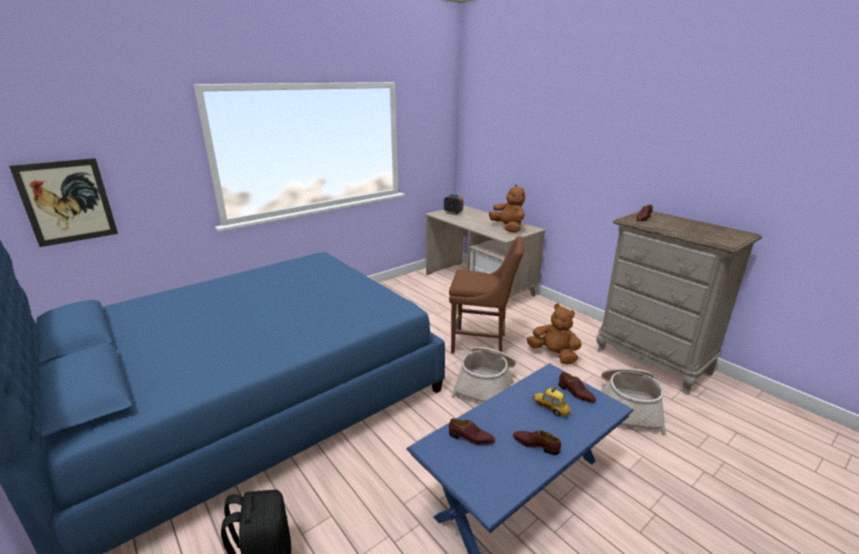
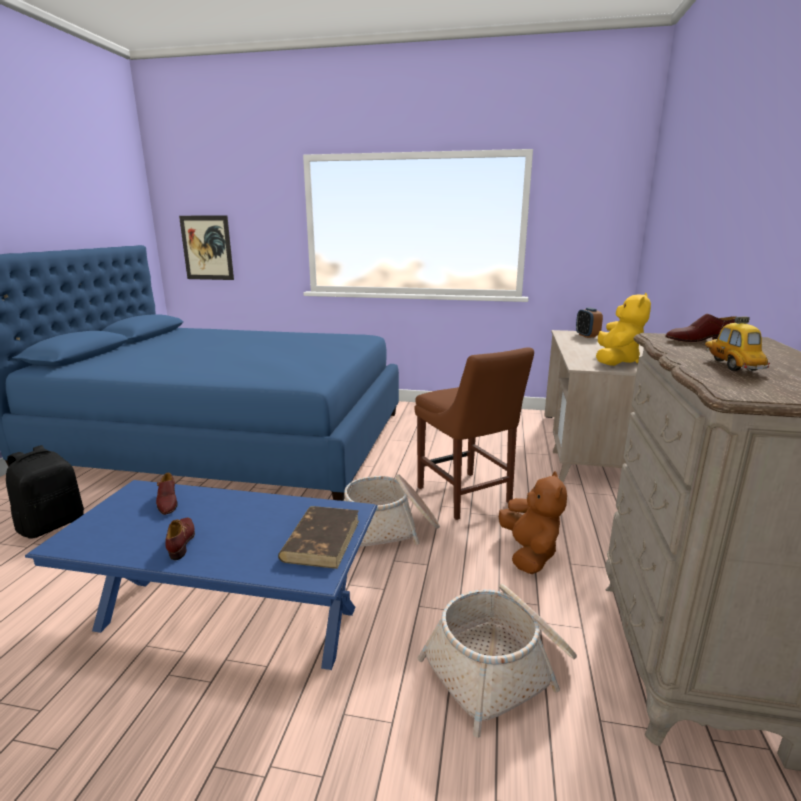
camera: 50 degrees right, 5 degrees down
brown plush toy [489,185,525,233] -> yellow plush toy [596,293,651,366]
toy car [532,387,571,417] -> toy car moved to [705,317,770,372]
brown shoe [558,372,596,403] -> brown book [278,506,359,569]

